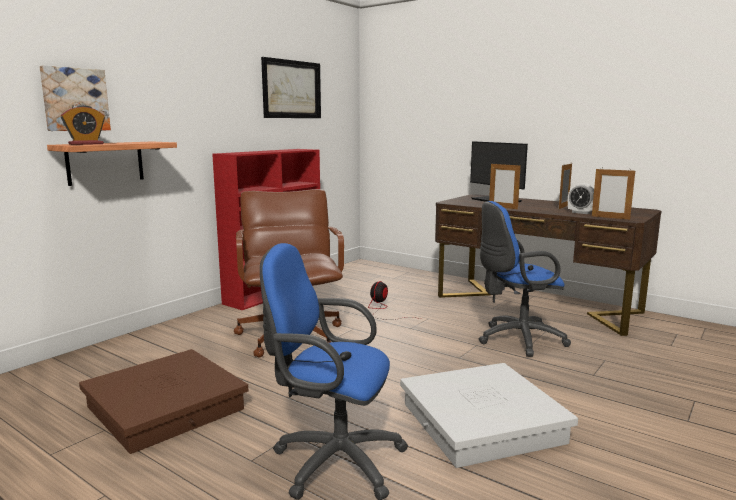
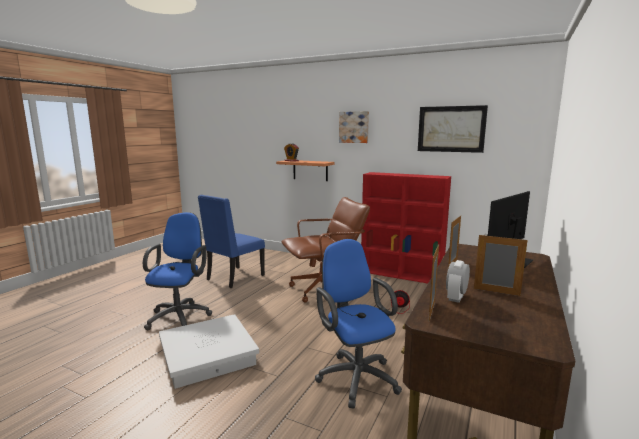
camera: 80 degrees right, 0 degrees up
picture [40,65,111,131] -> picture moved to [339,111,369,143]
brown storage box [79,349,248,454] -> blue chair [198,195,265,288]

